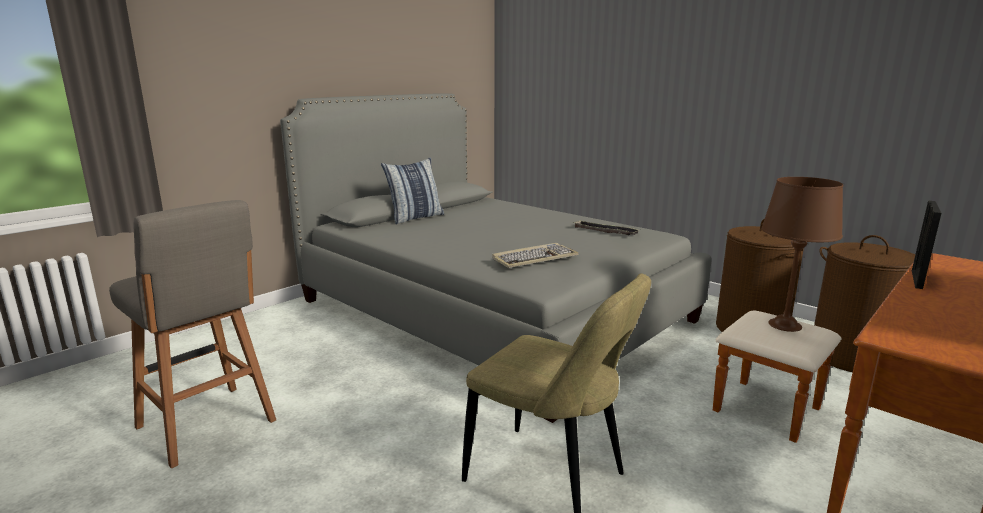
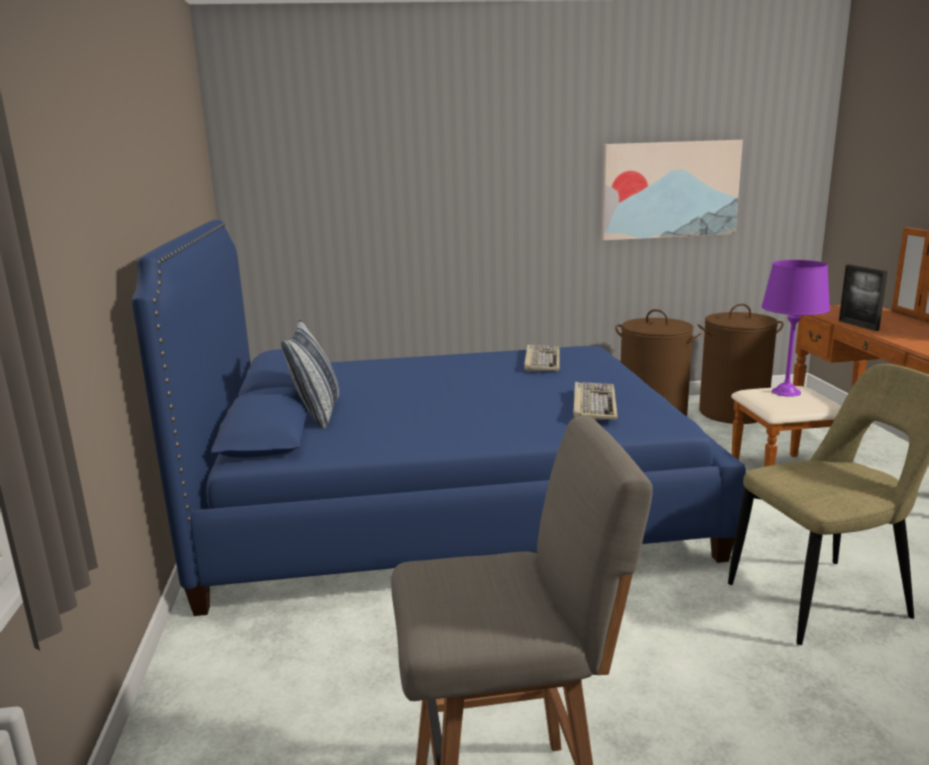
camera: 50 degrees left, 0 degrees up
grey bed [280,93,712,423] -> blue bed [132,220,746,616]
tray [573,221,639,235] -> keyboard [524,344,560,372]
brown table lamp [761,177,843,332] -> purple table lamp [761,260,830,397]
none -> picture [602,140,743,240]

